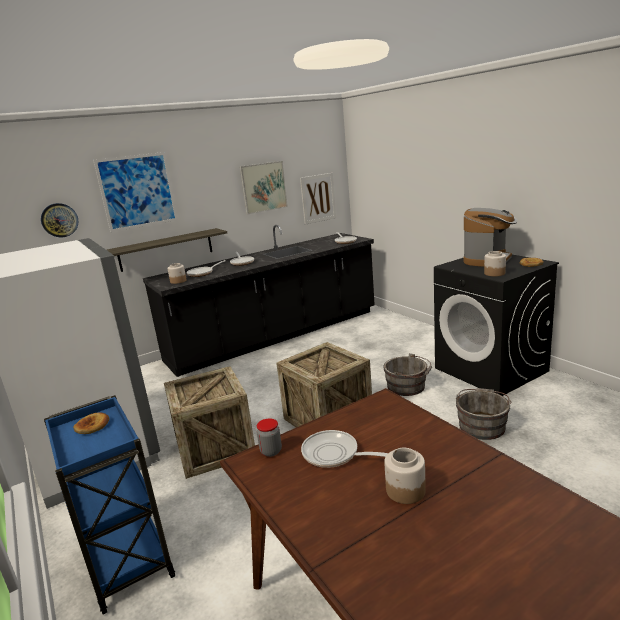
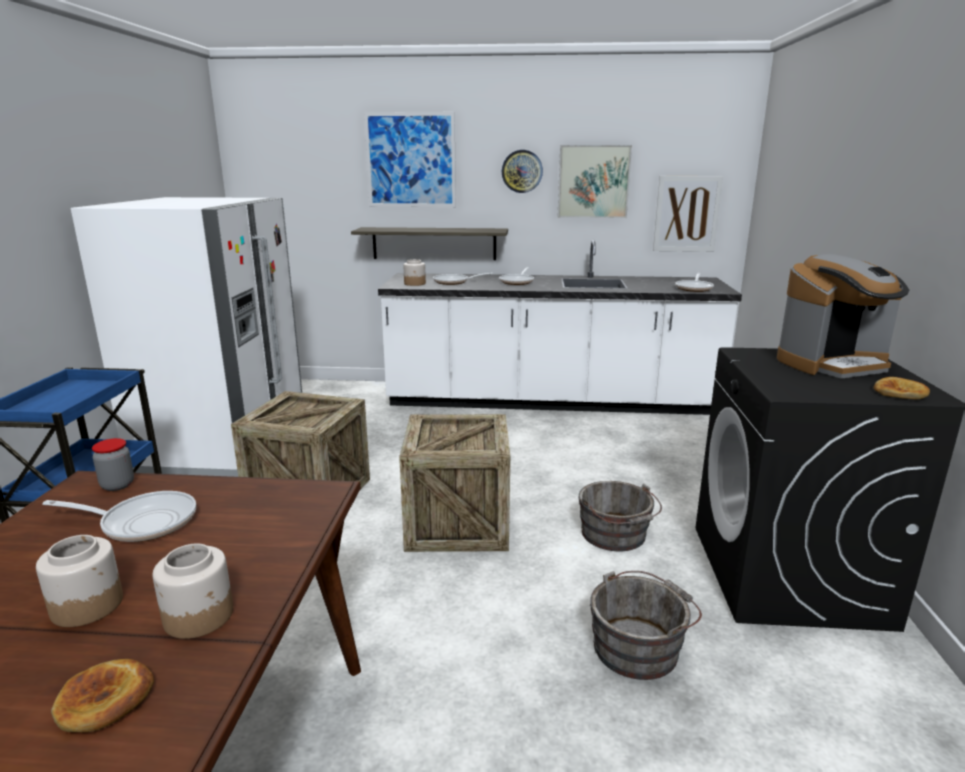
camera: 35 degrees right, 0 degrees up
wall clock [41,203,78,237] -> wall clock moved to [502,150,543,193]
bread [73,413,110,434] -> bread moved to [51,659,154,732]
black counter [143,225,375,377] -> white counter [378,240,742,415]
frying pan [301,430,388,468] -> frying pan turned 120 degrees clockwise [42,491,196,542]
jar [484,251,506,276] -> jar moved to [152,544,233,639]

